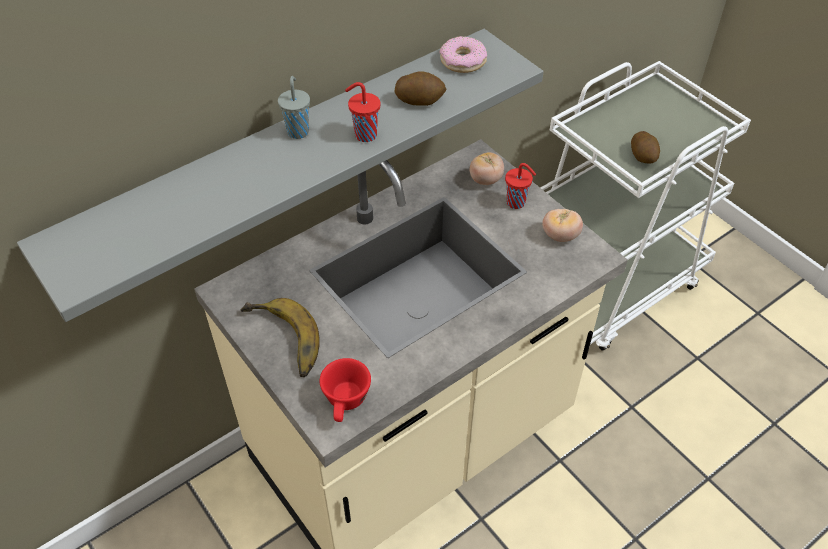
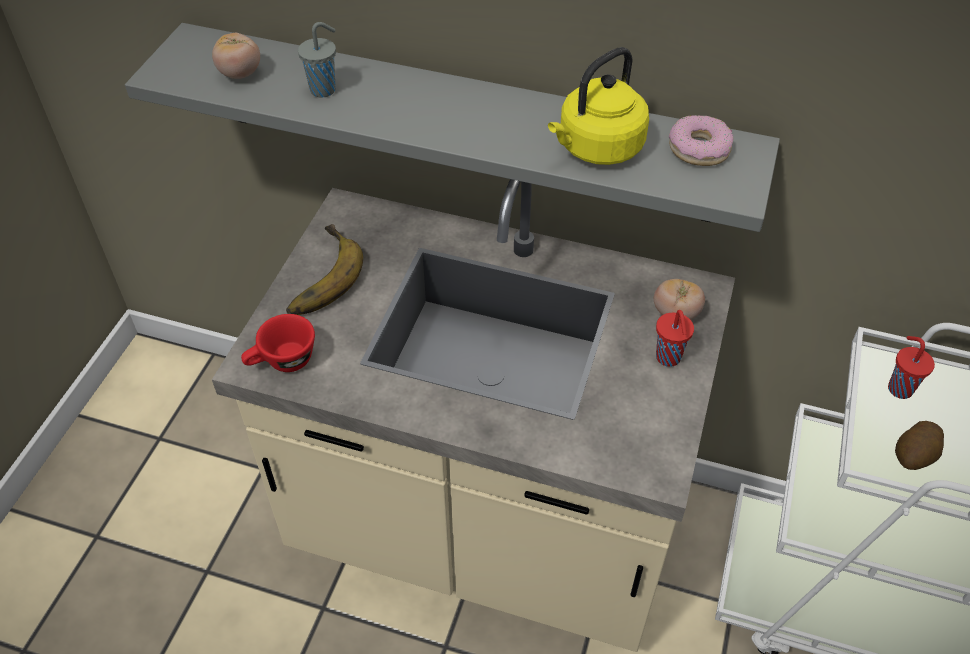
camera: 55 degrees right, 0 degrees up
grey cup [278,76,310,139] -> grey cup moved to [298,22,336,98]
red cup [345,82,381,142] -> red cup moved to [888,336,935,399]
potato [395,71,446,106] -> yellow kettle [548,47,649,165]
tomato [542,209,583,242] -> tomato moved to [212,33,260,79]

